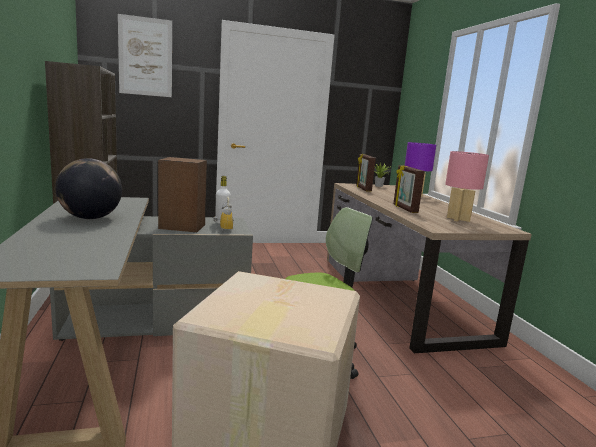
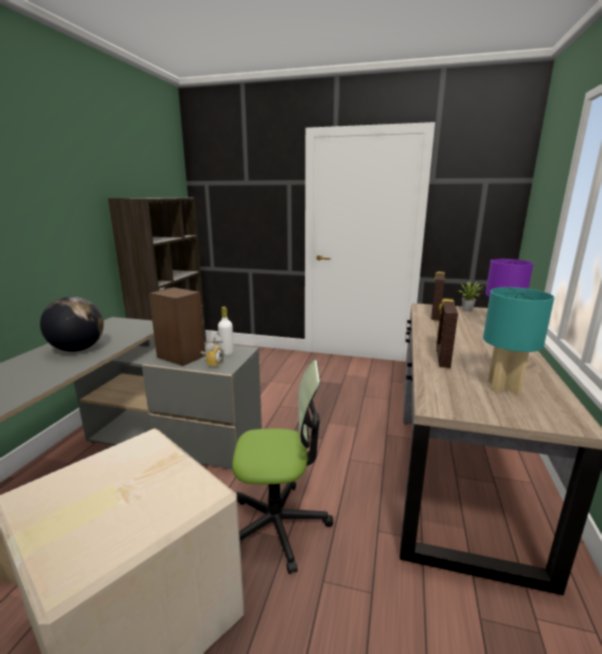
camera: 30 degrees right, 5 degrees up
picture [118,14,172,97] -> none
pink table lamp [445,151,489,222] -> turquoise table lamp [483,287,554,395]

